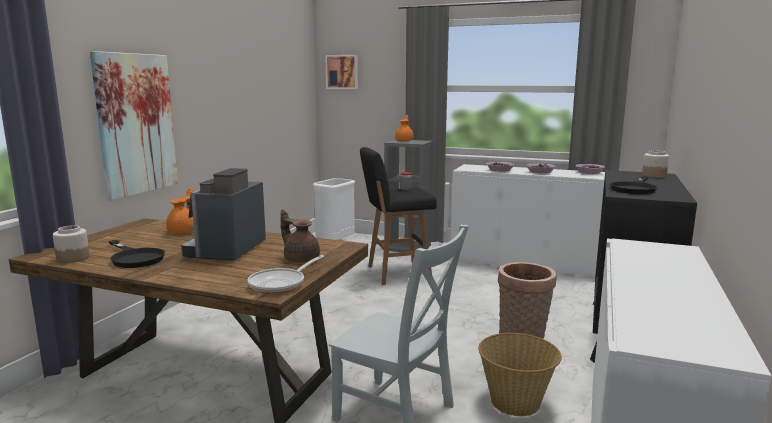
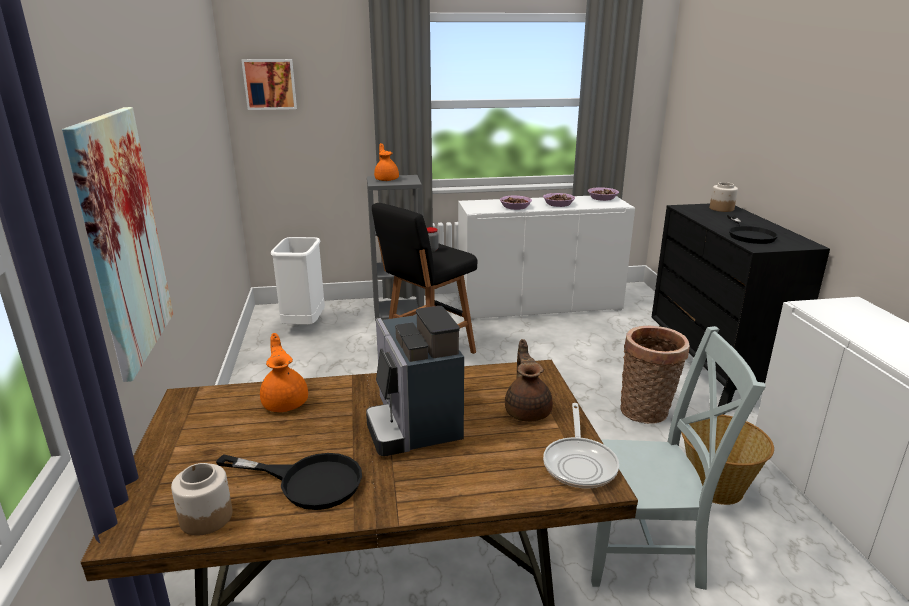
camera: 30 degrees left, 10 degrees up
brown teapot [281,209,320,263] -> brown teapot turned 75 degrees clockwise [505,339,553,422]

